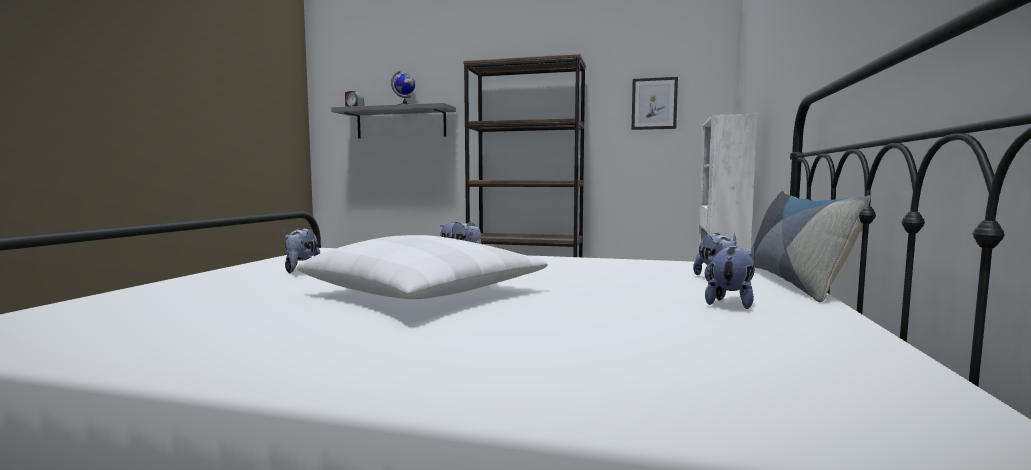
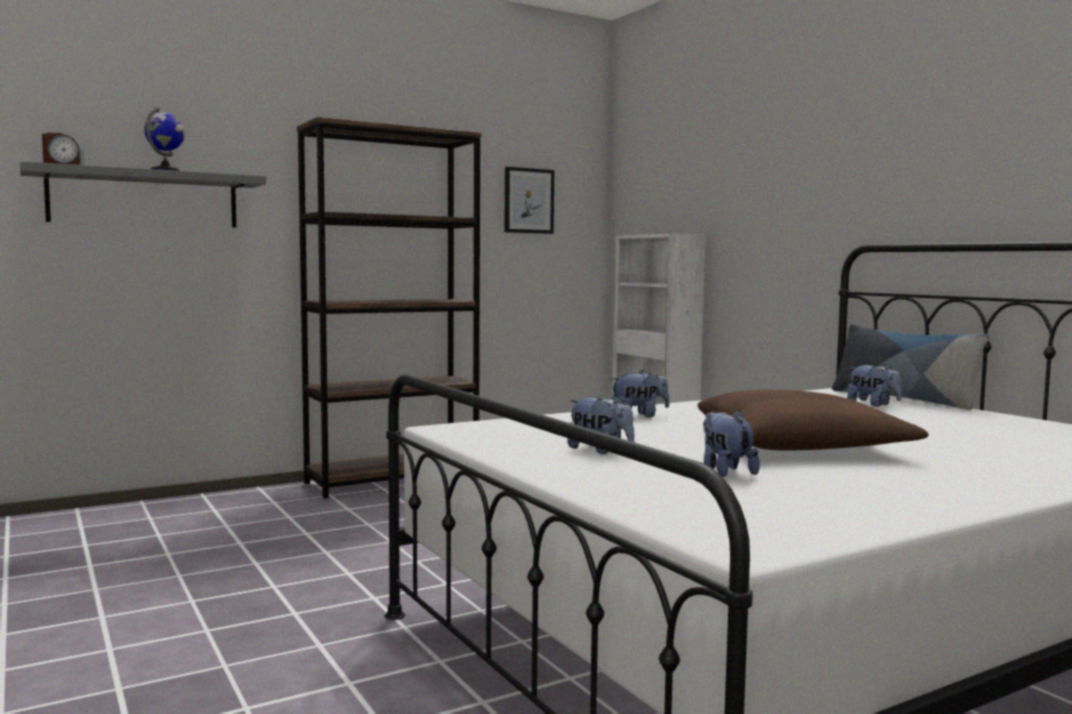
camera: 45 degrees left, 0 degrees up
white pillow [297,235,548,299] -> brown pillow [697,390,929,451]
plush toy [705,243,755,309] -> plush toy moved to [703,410,760,477]

